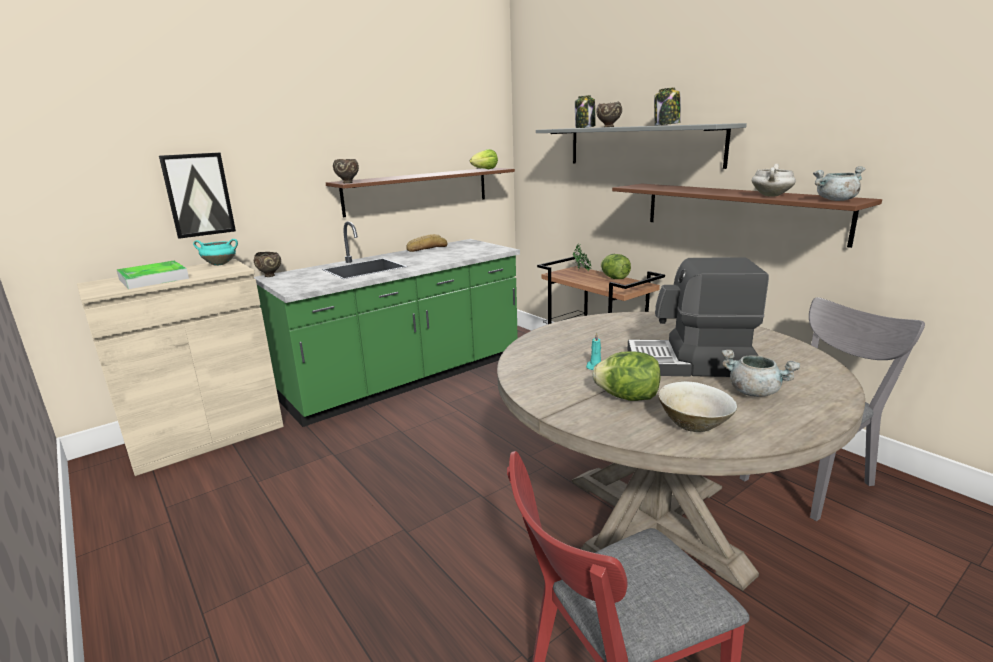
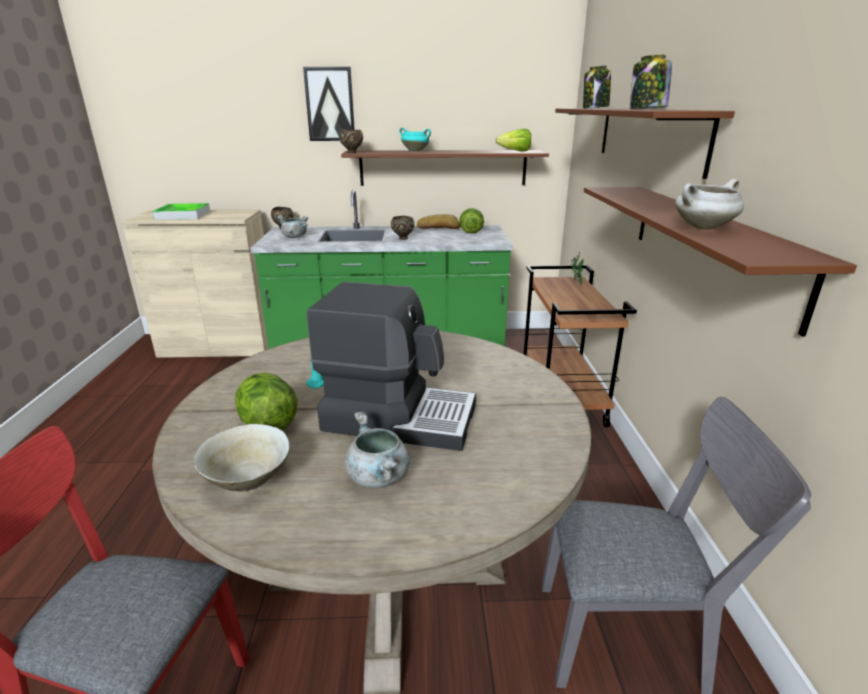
camera: 35 degrees right, 5 degrees up
picture [159,153,236,239] -> picture moved to [303,67,355,141]
turquoise cooking pot [193,239,238,266] -> turquoise cooking pot moved to [399,128,431,151]
grey shelf [536,123,747,169] -> brown shelf [555,108,735,179]
brown bowl [596,102,622,127] -> brown bowl moved to [391,216,415,240]
lettuce [601,254,631,279] -> lettuce moved to [459,208,484,234]
coffee machine [627,257,769,377] -> coffee machine turned 150 degrees clockwise [307,282,476,451]
grey cooking pot [813,166,865,201] -> grey cooking pot moved to [277,215,308,238]

